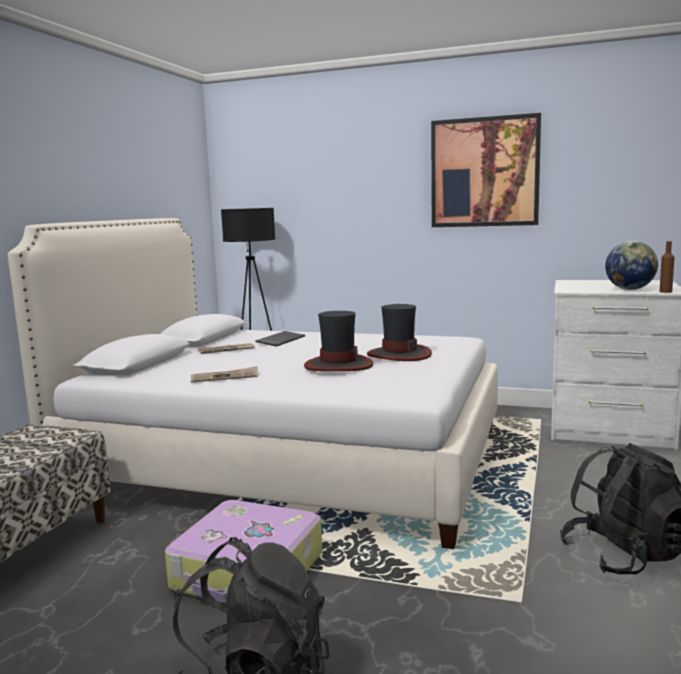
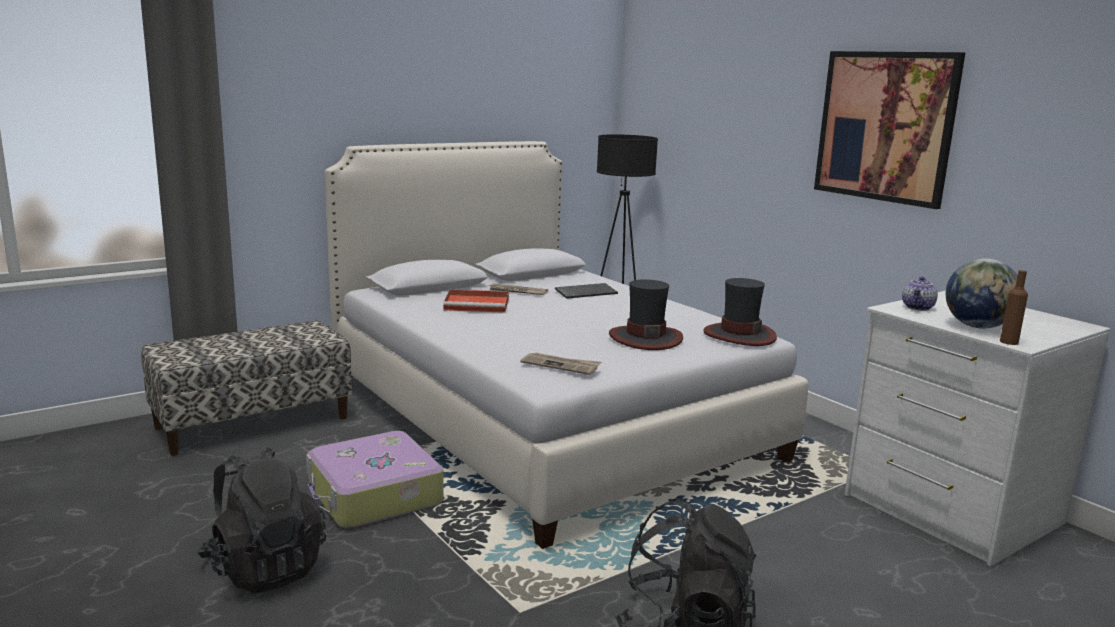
camera: 35 degrees right, 5 degrees up
newspaper [191,366,258,383] -> newspaper moved to [521,352,601,375]
hat [304,311,373,371] -> hat moved to [703,278,777,346]
none -> red tray [443,289,509,313]
none -> teapot [902,276,938,311]

